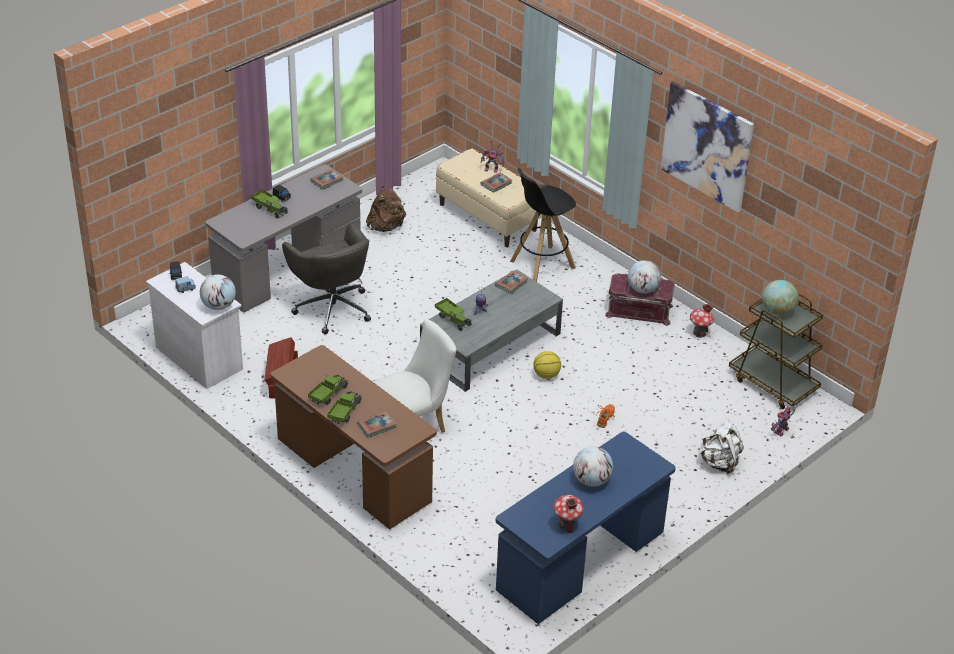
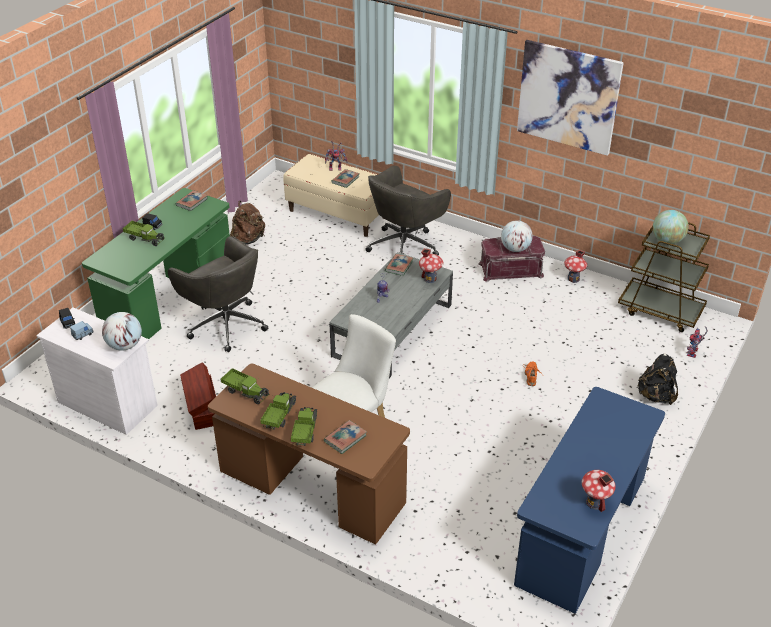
camera: 15 degrees left, 0 degrees up
grey desk [205,164,362,312] -> green desk [82,188,230,339]
toy truck [435,298,472,331] -> toy truck moved to [221,368,269,404]
black stool [510,168,576,282] -> grey office chair [366,166,451,255]
basketball [533,351,561,379] -> none
globe [573,446,613,487] -> none
white backpack [699,421,744,474] -> black backpack [637,354,678,405]
none -> toy house [419,248,443,283]

